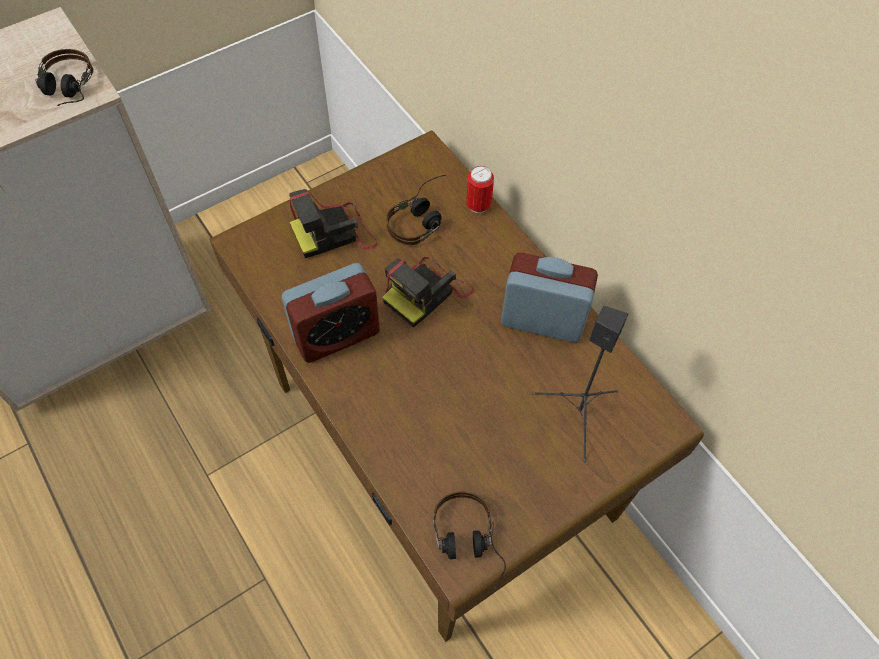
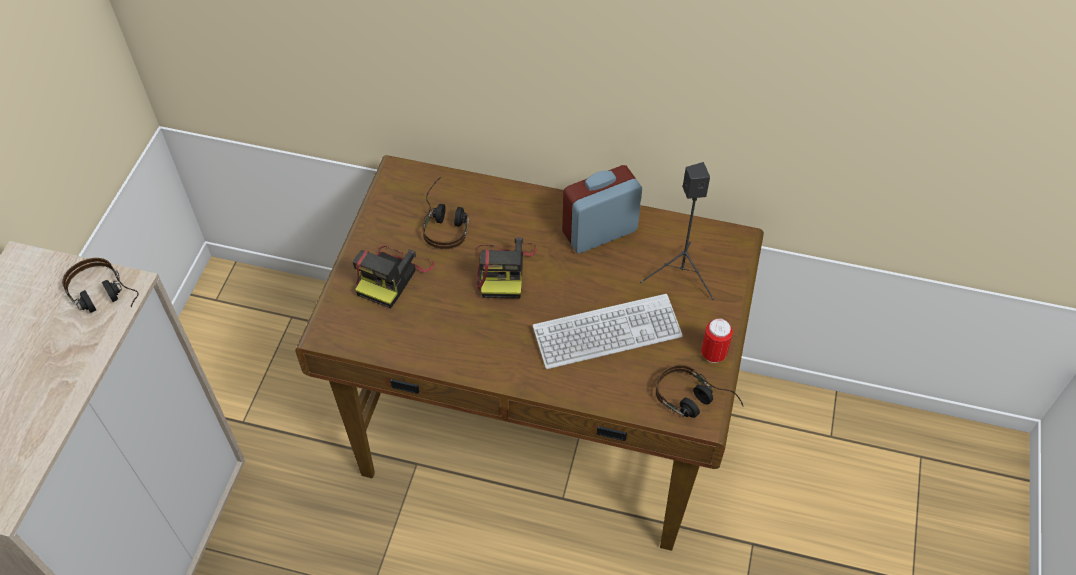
camera: 40 degrees left, 5 degrees down
alarm clock [281,263,380,363] -> none
can [466,166,494,213] -> can moved to [701,318,733,363]
none -> keyboard [533,294,683,369]

